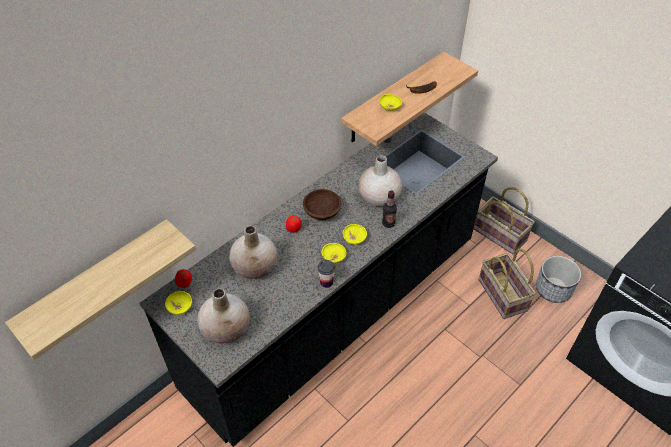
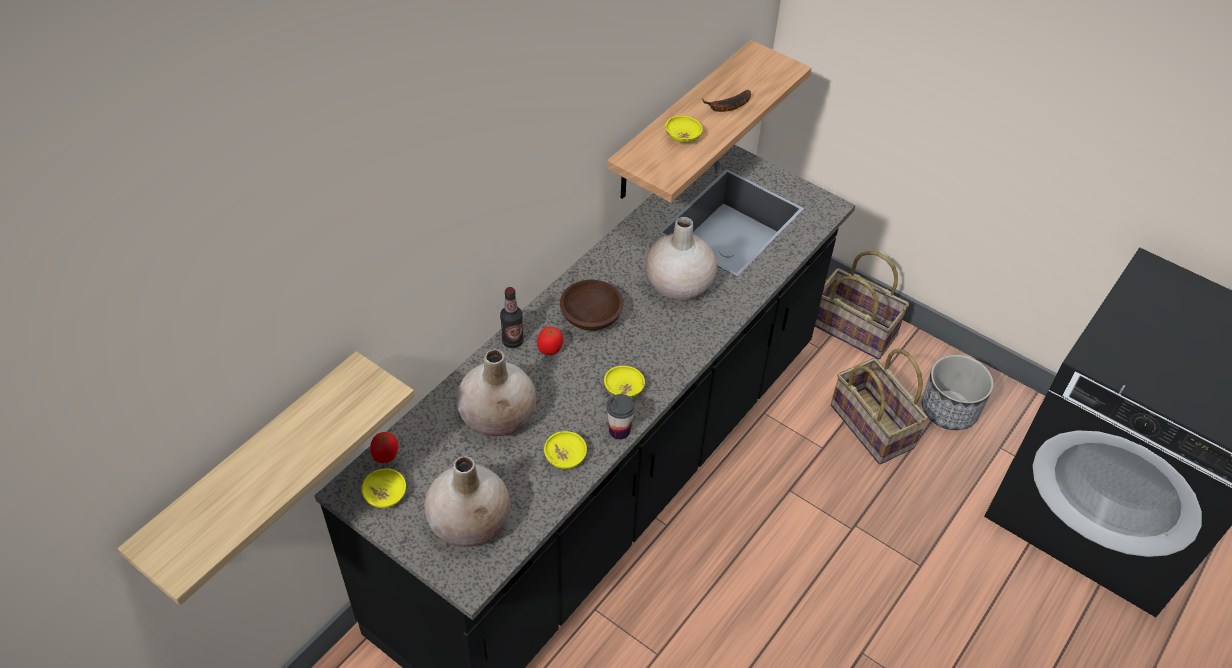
camera: 10 degrees left, 0 degrees up
yellow bowl [343,224,367,245] -> yellow bowl moved to [544,431,587,469]
bottle [382,190,397,228] -> bottle moved to [500,287,524,348]

